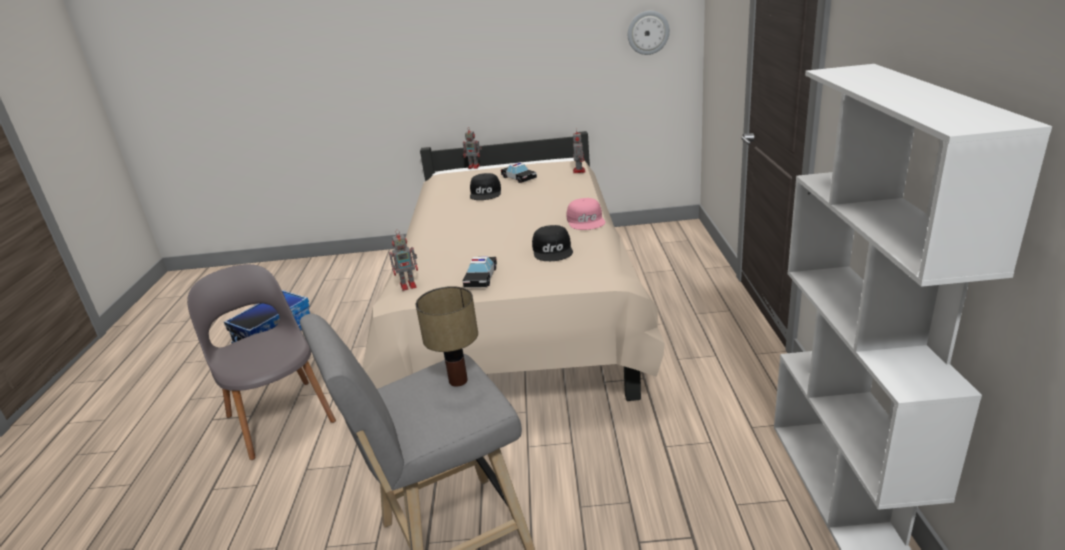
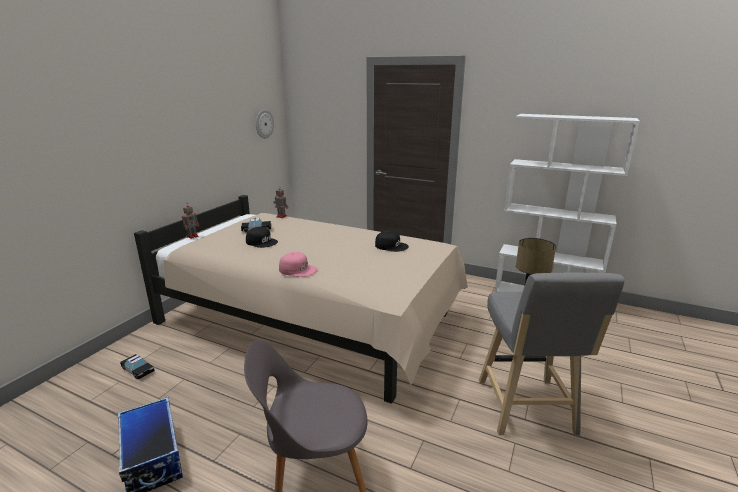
camera: 65 degrees left, 5 degrees down
toy robot [389,230,418,291] -> none
toy car [463,257,497,288] -> toy car moved to [120,354,155,379]
pink cap [566,198,605,230] -> pink cap moved to [279,252,317,277]

